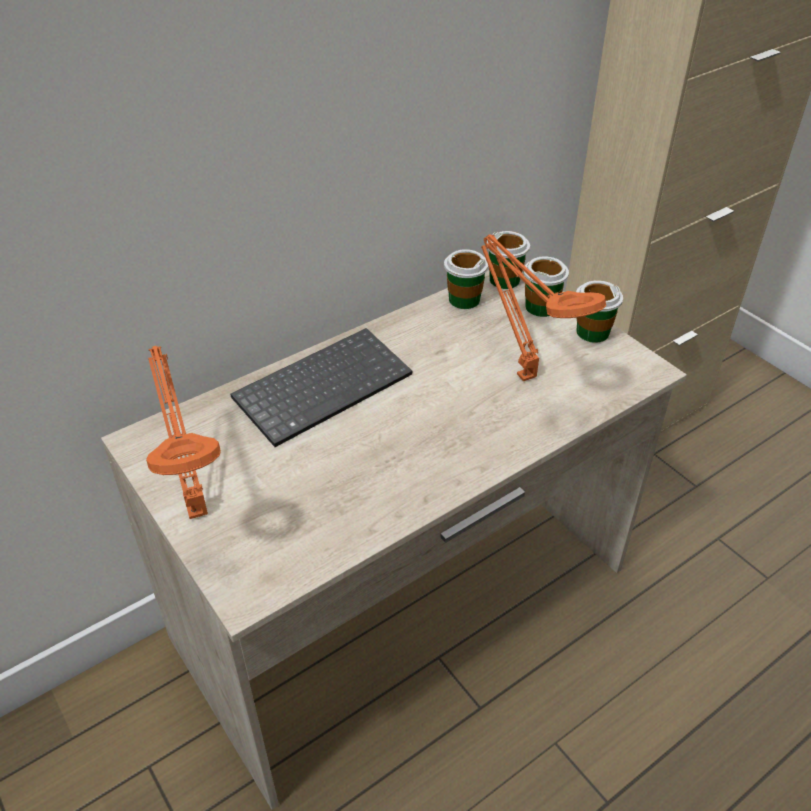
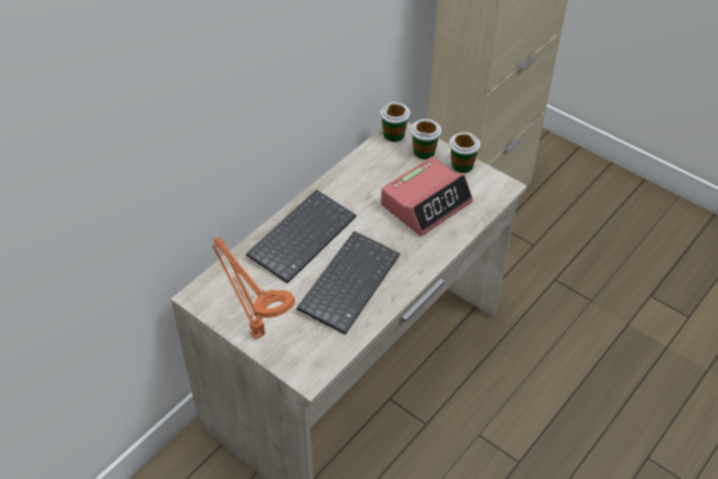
camera: 15 degrees left, 5 degrees up
cup [444,249,488,309] -> none
orange table lamp [481,234,606,381] -> alarm clock [381,157,473,236]
none -> keyboard [297,231,400,335]

